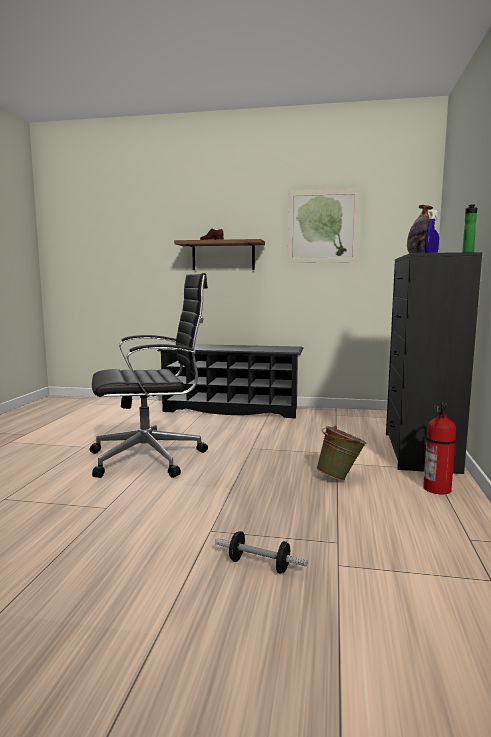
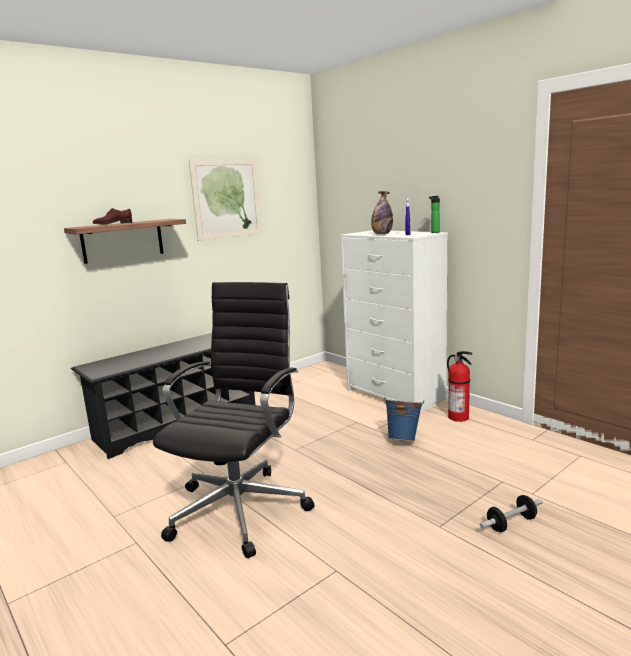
camera: 50 degrees left, 5 degrees up
green bucket [316,426,367,481] -> blue bucket [383,397,424,441]
black dresser [386,252,483,474] -> white dresser [340,230,448,412]

